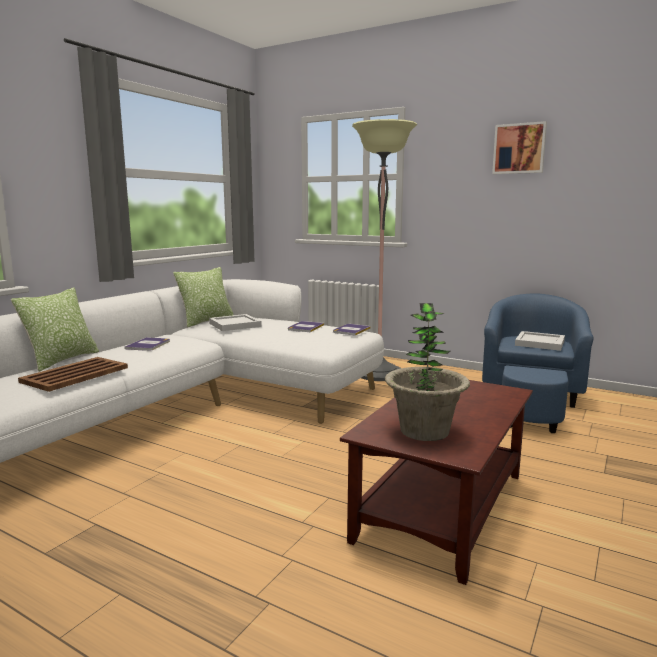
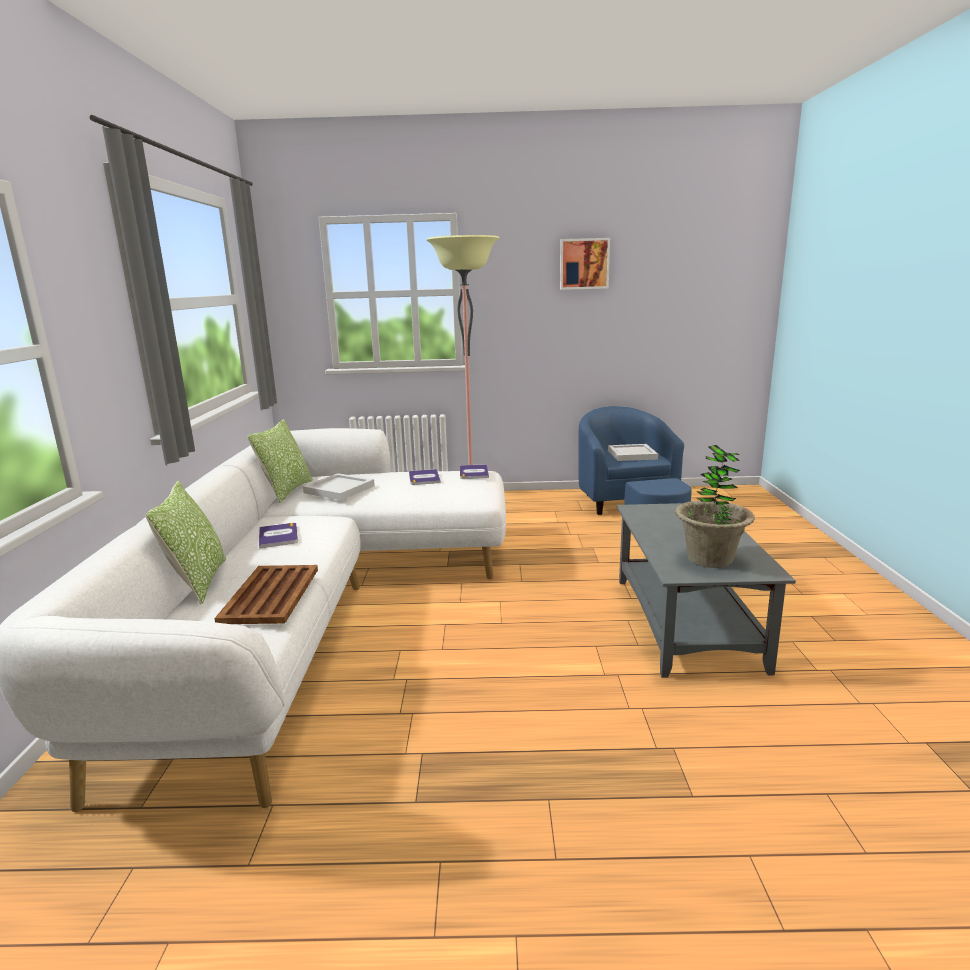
camera: 30 degrees left, 5 degrees up
brown coffee table [340,380,533,585] -> grey coffee table [617,503,796,678]

